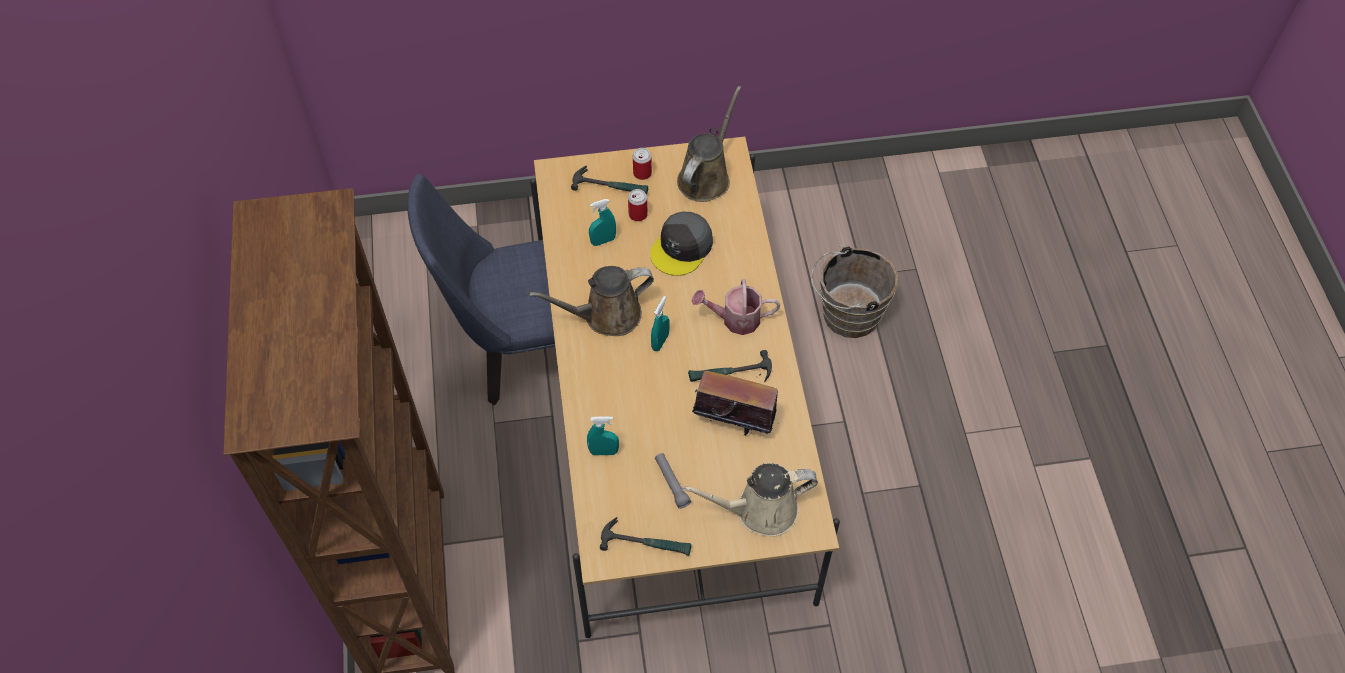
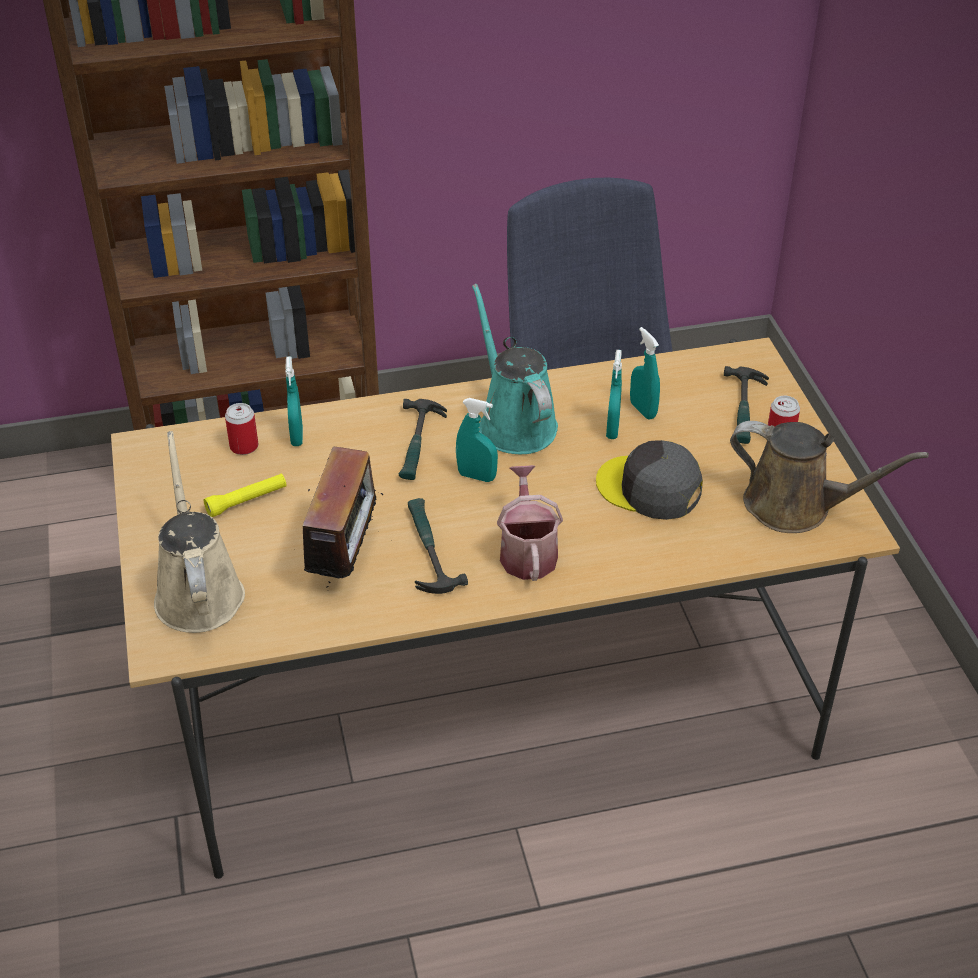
camera: 85 degrees right, 15 degrees down
brown watering can [529,266,654,336] -> turquoise watering can [472,284,558,454]
hammer [600,517,691,556] -> hammer moved to [399,399,447,480]
can [628,189,648,221] -> can moved to [225,403,258,455]
grey flashlight [655,453,691,509] -> yellow flashlight [204,474,287,517]
brown bucket [811,245,898,338] -> none
none -> turquoise spray bottle [606,350,622,439]

